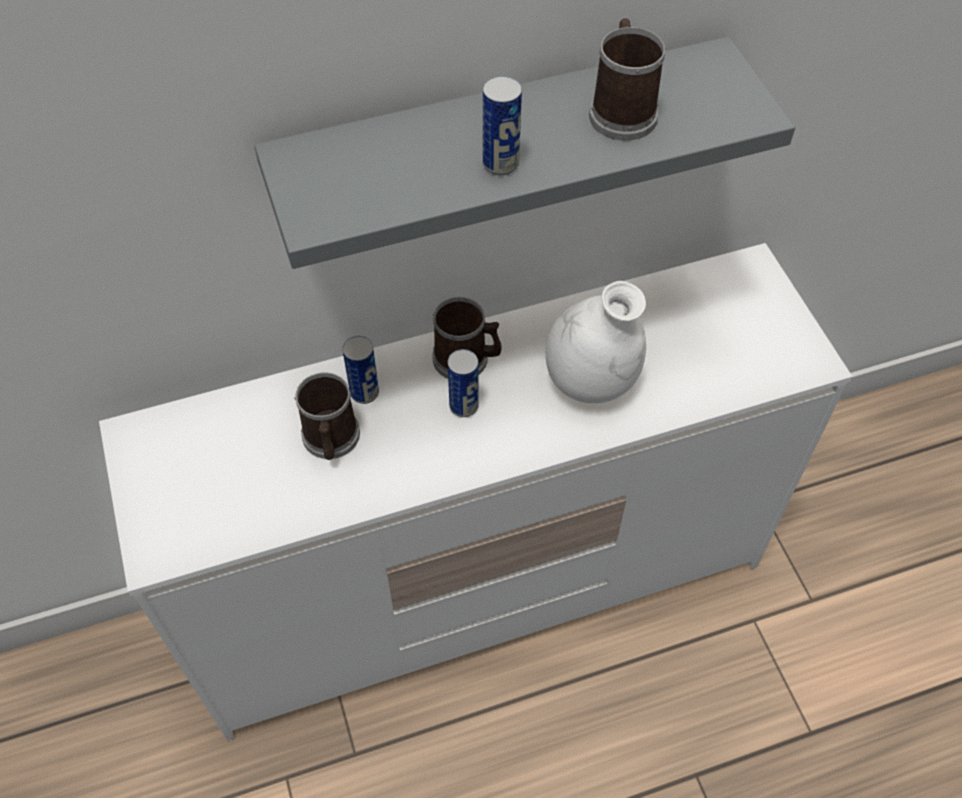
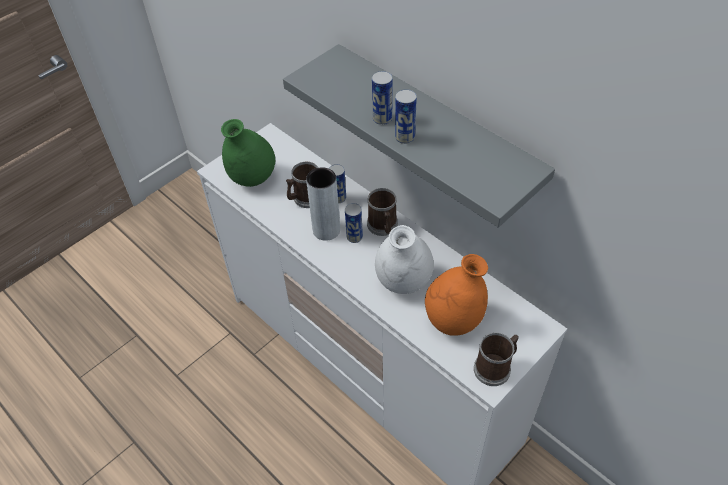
camera: 65 degrees right, 5 degrees down
mug [589,18,666,141] -> mug moved to [474,332,519,386]
none -> green vase [221,119,275,187]
none -> grey vase [306,167,340,241]
none -> can [395,89,417,144]
none -> orange vase [425,254,488,336]

